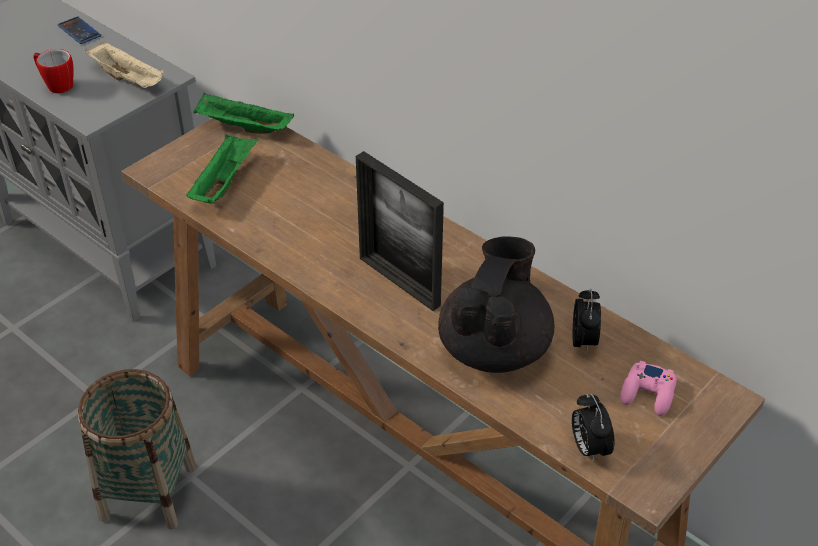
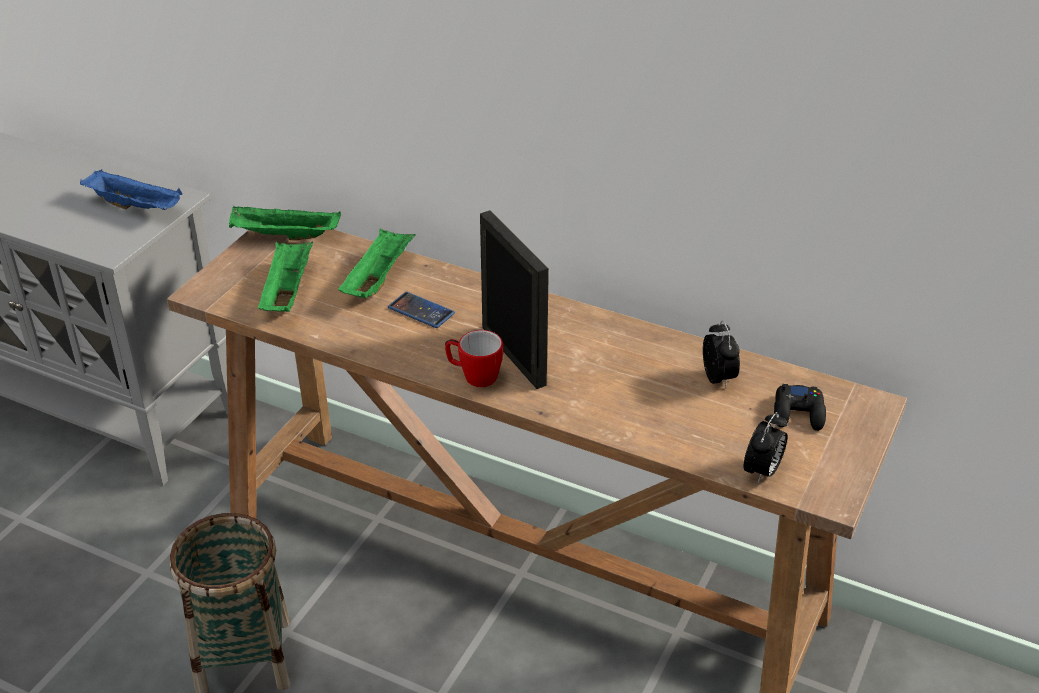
camera: 15 degrees left, 5 degrees down
mug [33,49,74,93] -> mug moved to [445,330,503,387]
phone [58,16,101,44] -> phone moved to [388,292,455,328]
beige tray [85,41,165,88] -> blue tray [80,170,182,210]
picture frame [356,151,444,311] -> picture frame turned 150 degrees counterclockwise [480,211,549,389]
black teapot [438,236,555,373] -> none
alarm clock [572,394,615,464] -> alarm clock turned 120 degrees counterclockwise [743,412,787,483]
pink game controller [620,361,677,416] -> black game controller [774,384,826,431]
none -> green tray [338,229,416,298]

